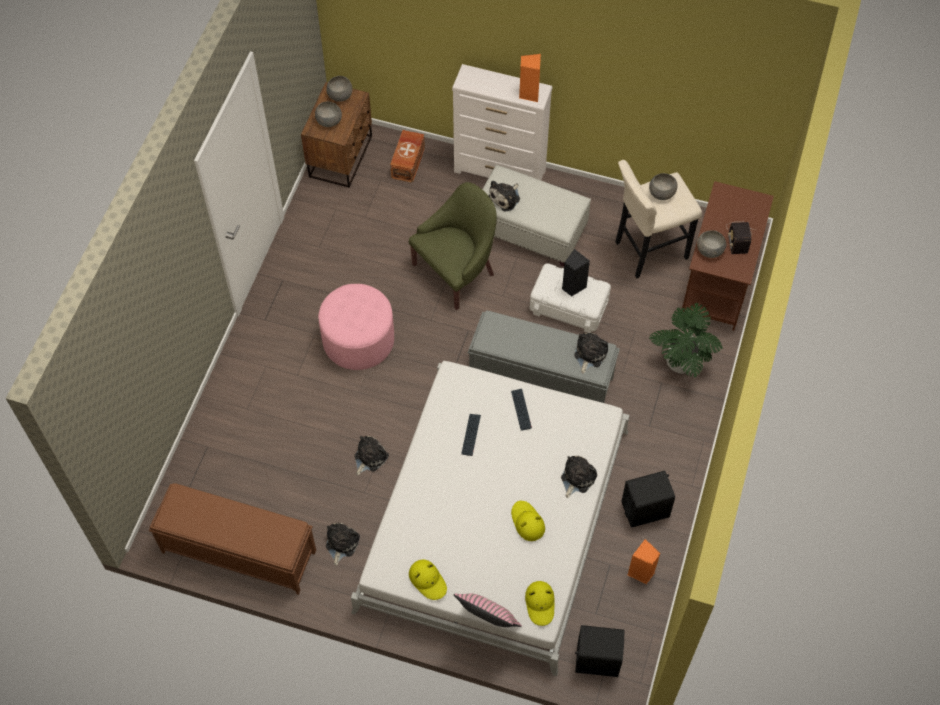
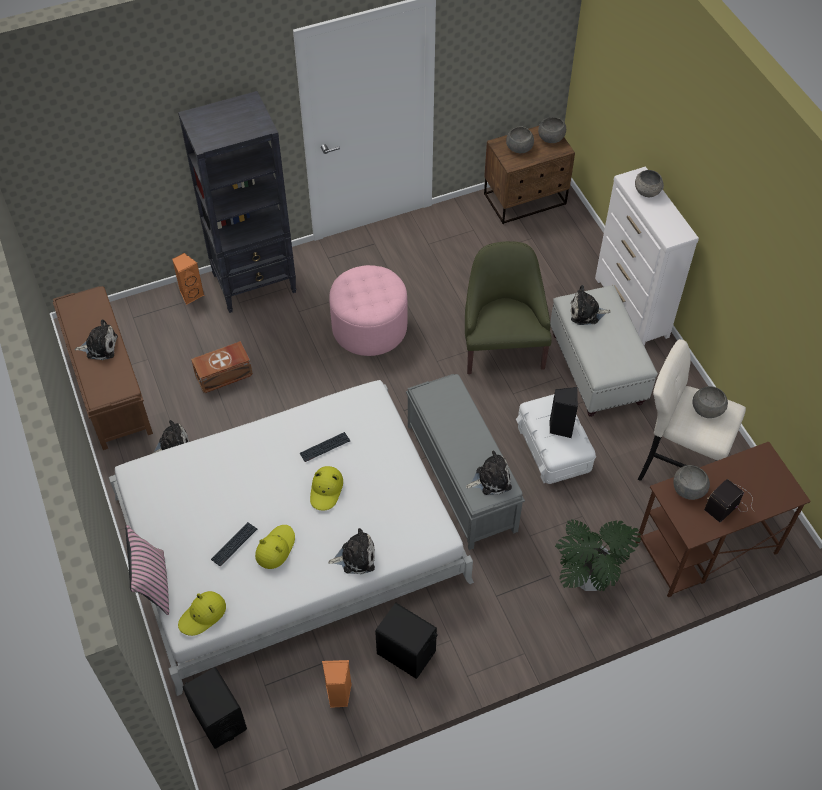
camera: 50 degrees right, 5 degrees down
plush toy [354,436,389,476] -> plush toy moved to [74,319,118,360]
brown storage box [390,130,425,183] -> brown storage box moved to [191,341,253,393]
green armchair [409,182,497,310] -> green armchair turned 105 degrees counterclockwise [465,241,552,374]
yellow hat [409,559,447,600] -> yellow hat moved to [310,466,343,511]
keyboard [511,389,532,431] -> keyboard moved to [211,522,257,566]
orange speaker [519,54,541,102] -> orange speaker moved to [172,253,204,305]
none -> black bookcase [178,91,297,313]
none -> grey bowl [635,170,664,197]

